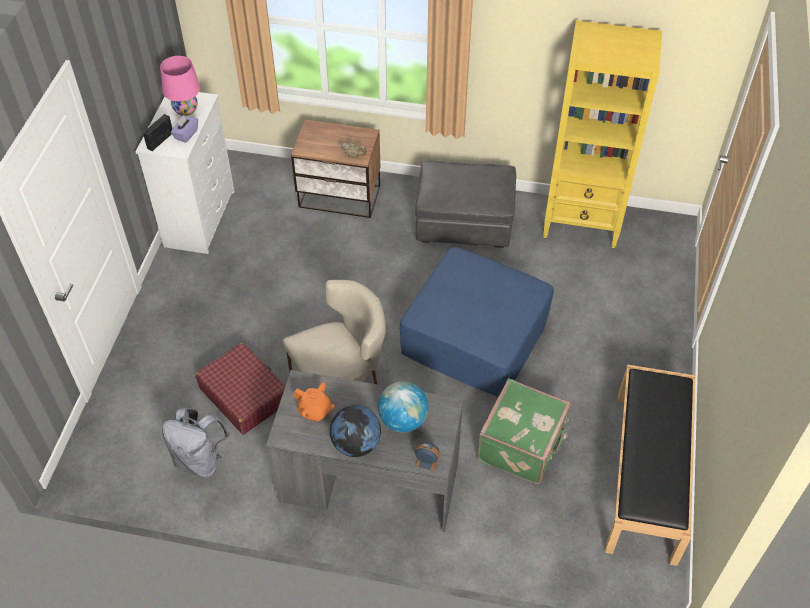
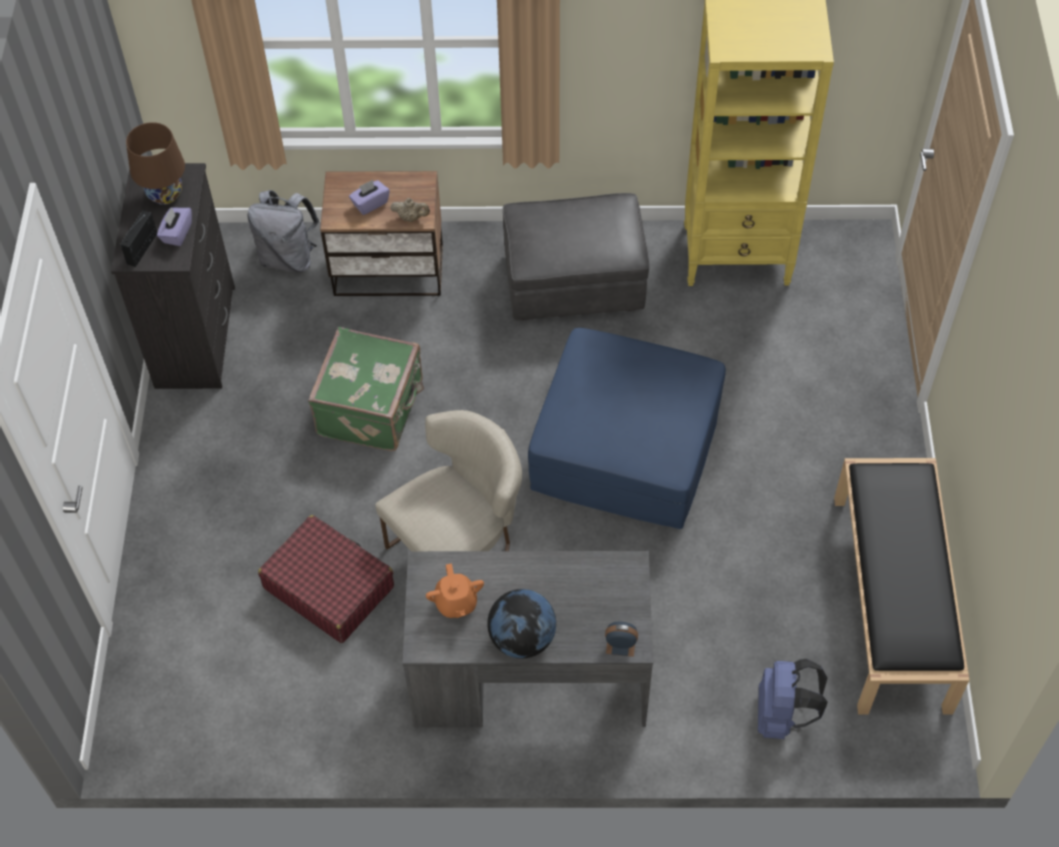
camera: 10 degrees left, 5 degrees up
white dresser [135,92,235,254] -> black dresser [111,163,235,389]
pink table lamp [160,56,200,116] -> brown table lamp [126,122,185,205]
grey backpack [162,408,230,478] -> grey backpack moved to [248,190,319,272]
orange teapot [293,382,335,421] -> orange teapot turned 60 degrees clockwise [426,563,484,618]
globe [378,381,429,432] -> none
green suitcase [477,378,571,484] -> green suitcase moved to [308,327,424,451]
none -> purple tissue box [349,180,390,215]
none -> blue backpack [758,659,828,739]

